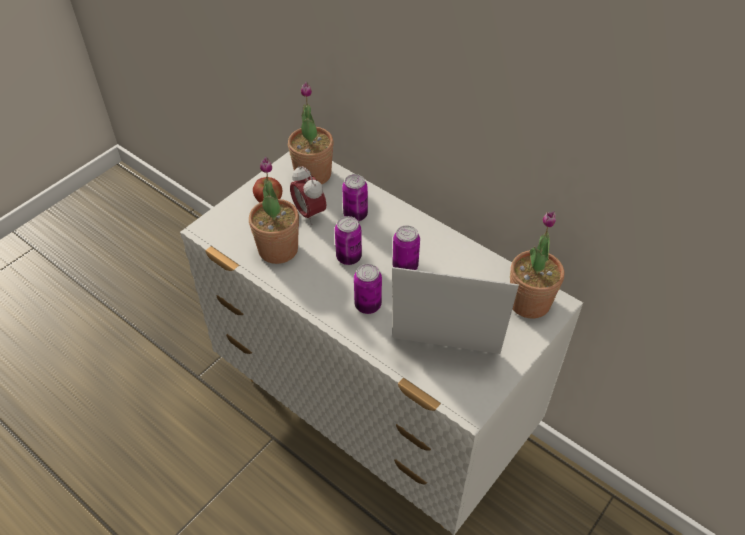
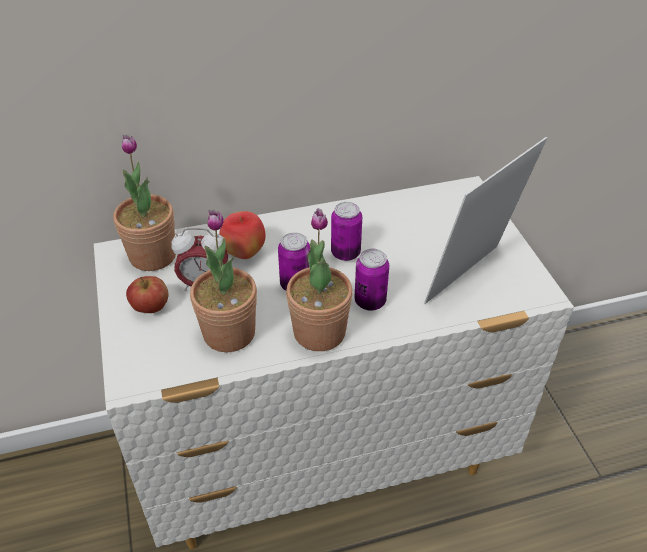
camera: 55 degrees left, 5 degrees down
can [342,174,368,221] -> apple [219,211,266,259]
potted plant [510,211,564,319] -> potted plant moved to [286,208,353,351]

